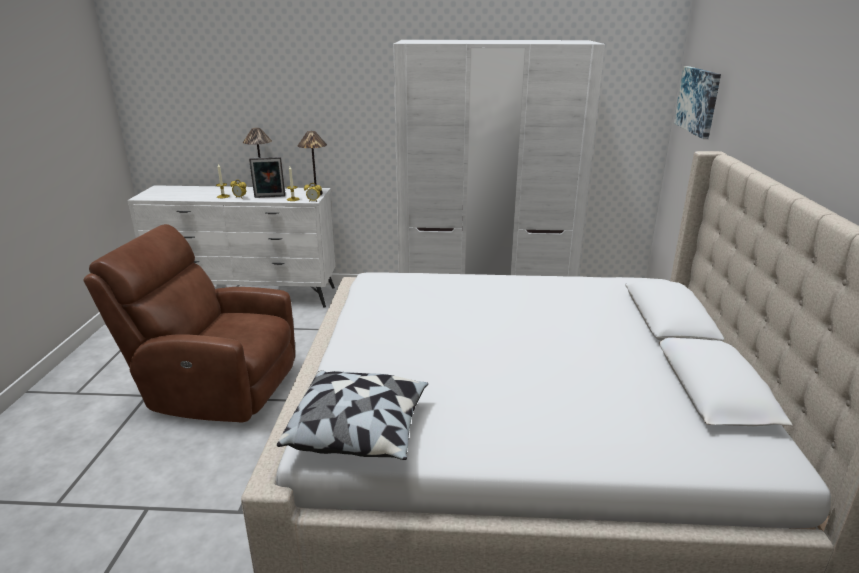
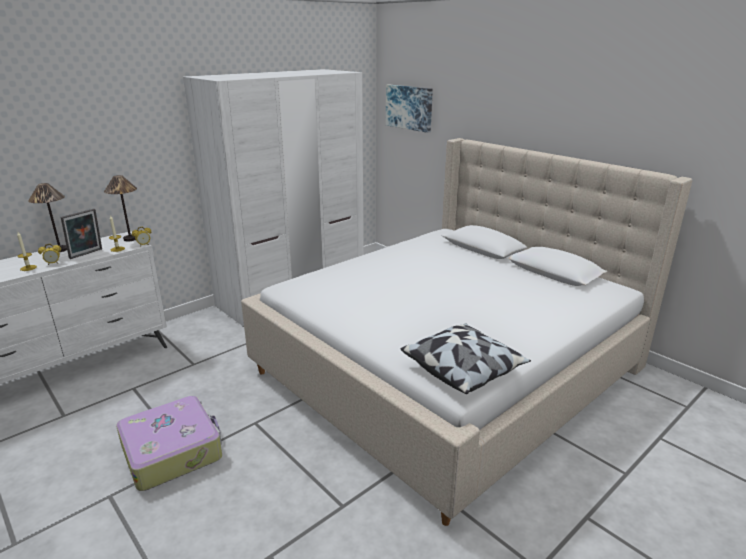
camera: 45 degrees left, 0 degrees up
brown armchair [84,224,295,423] -> suitcase [116,396,222,491]

